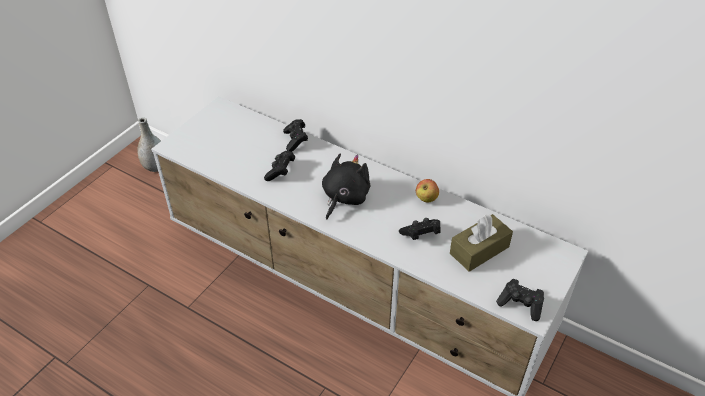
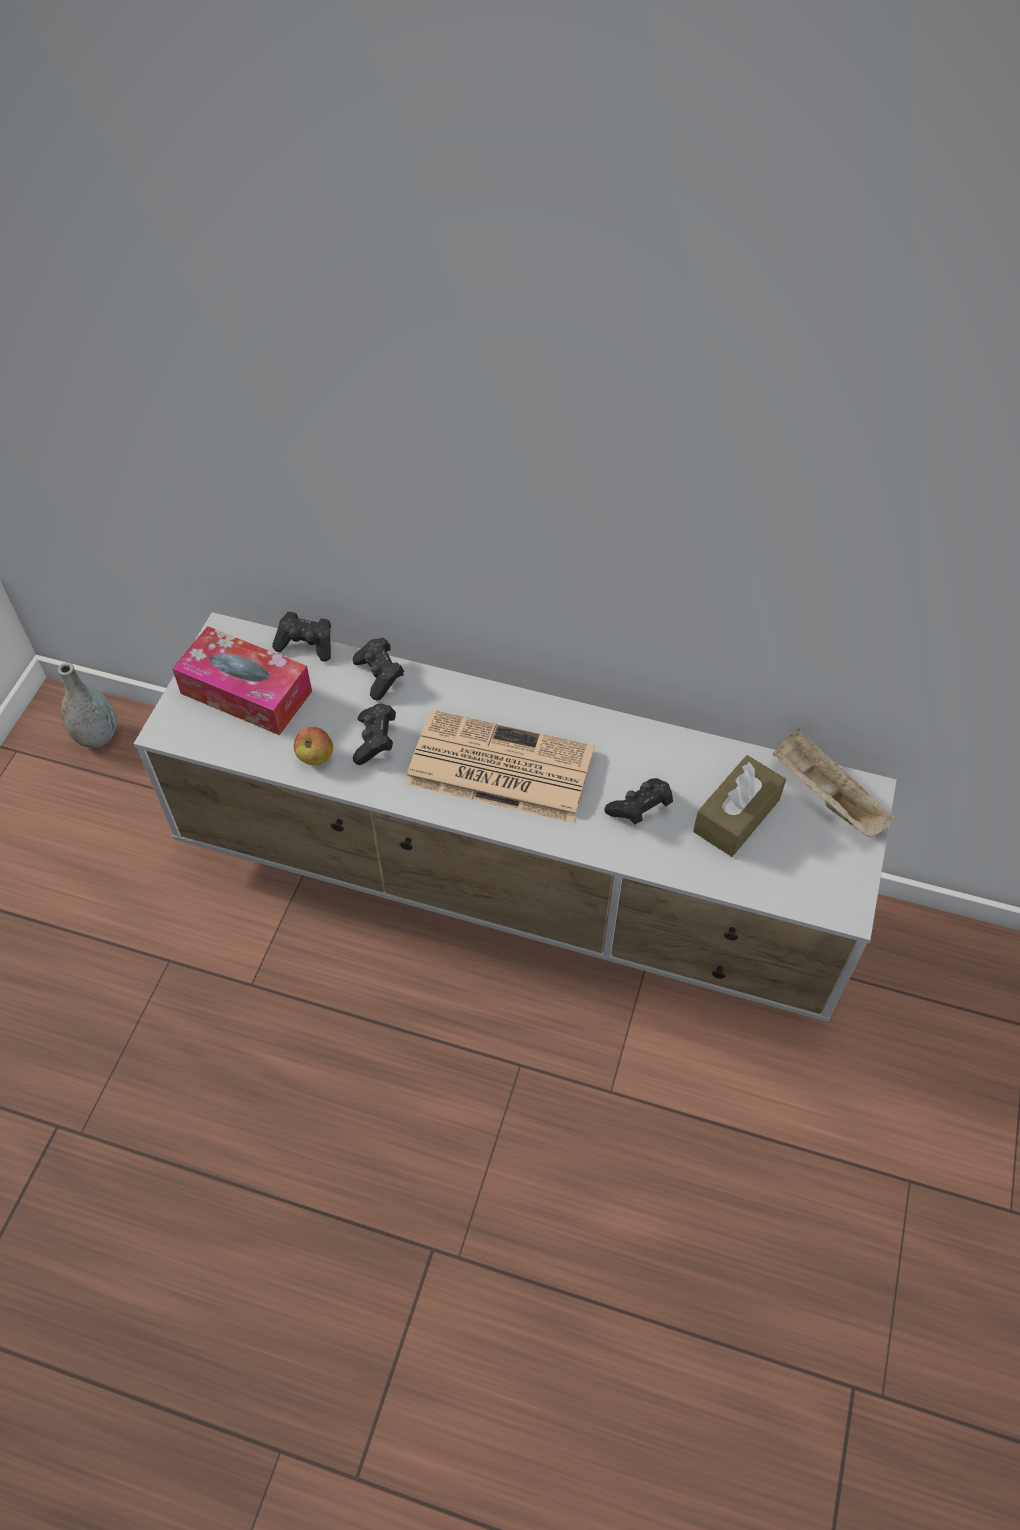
camera: 15 degrees left, 10 degrees up
black plush toy [322,154,370,220] -> newspaper [405,710,595,823]
apple [416,179,439,202] -> apple moved to [294,727,333,765]
black game controller [496,279,544,321] -> black game controller moved to [272,612,331,662]
none -> tissue box [172,626,312,735]
none -> beige tray [772,729,896,837]

